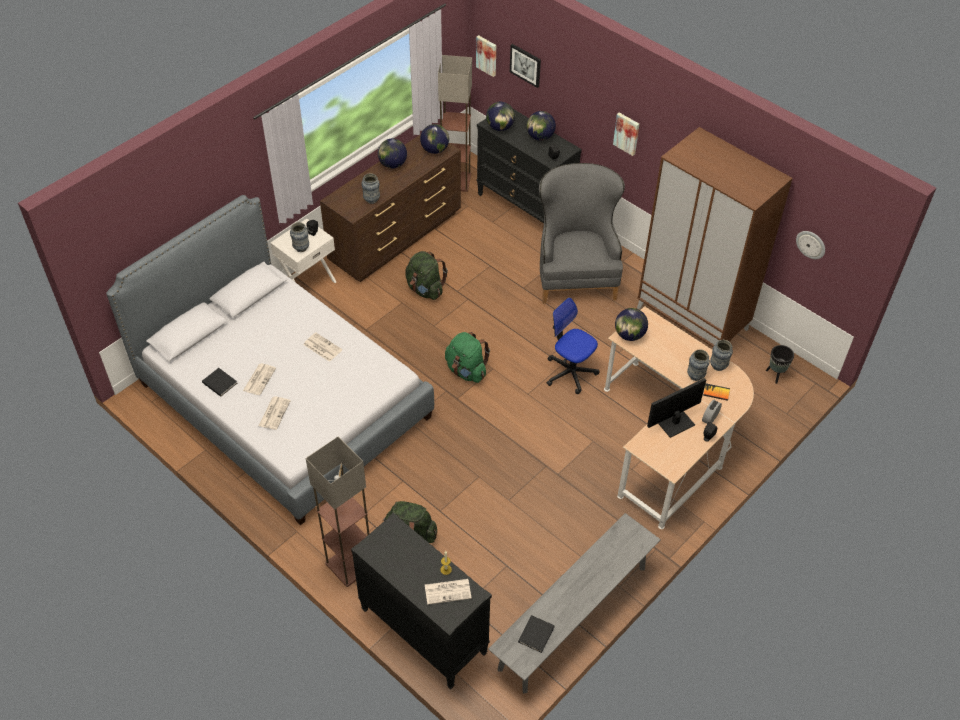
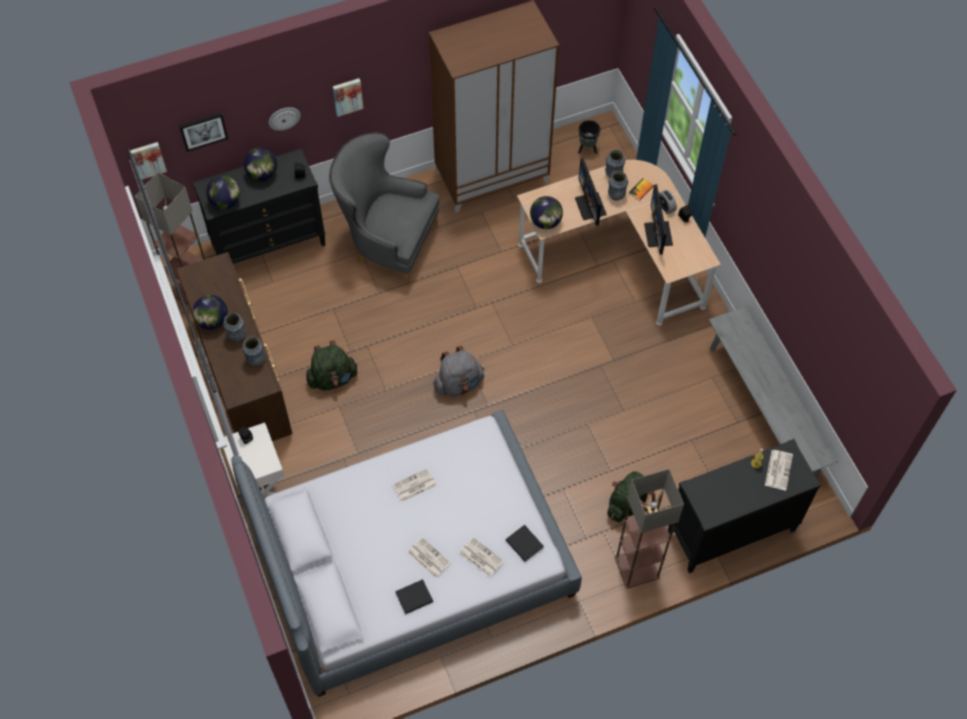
camera: 65 degrees left, 10 degrees up
vase [290,222,309,252] -> vase moved to [223,313,246,342]
globe [420,124,449,154] -> none
green backpack [445,332,490,383] -> grey backpack [433,346,485,396]
black book [518,615,555,653] -> black book moved to [506,525,543,562]
office chair [547,298,599,394] -> none
wall clock [796,231,825,259] -> wall clock moved to [269,107,301,131]
none -> monitor [575,158,607,226]

